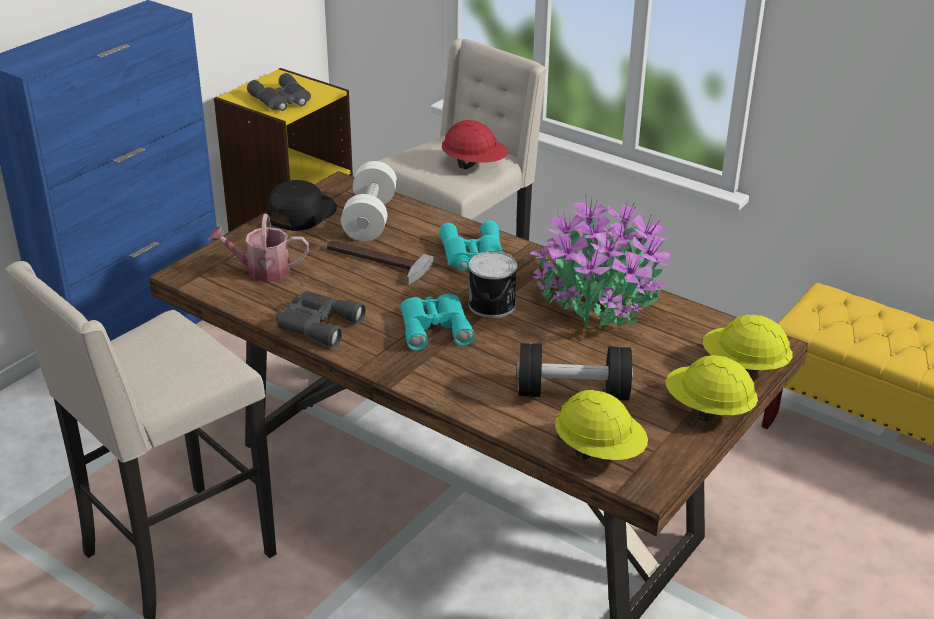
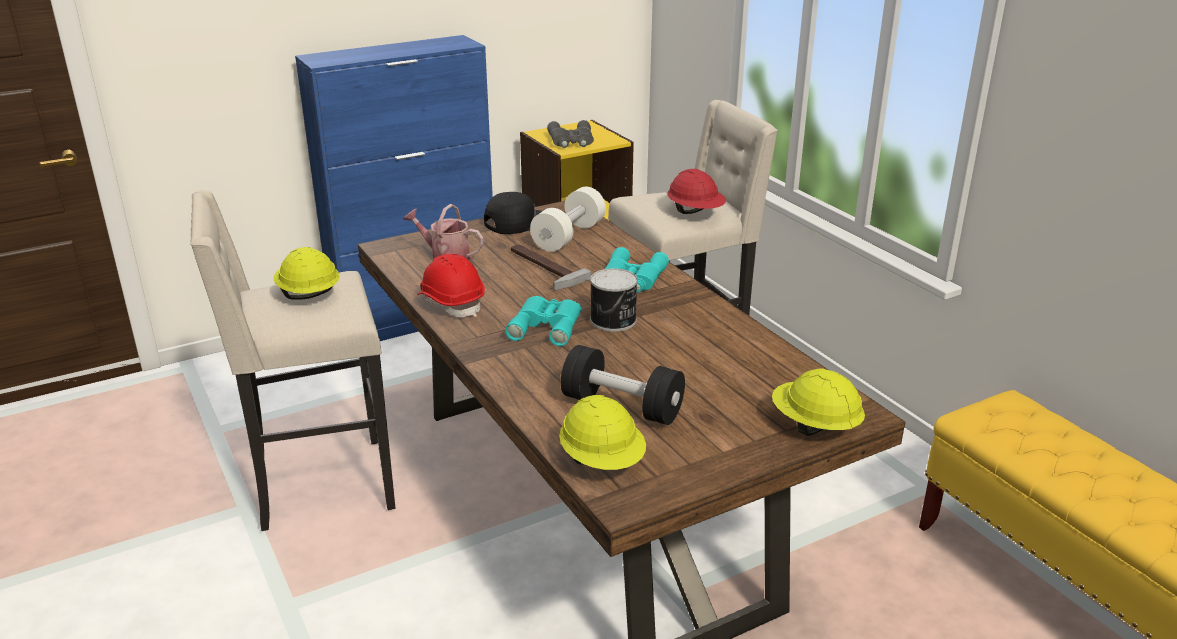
camera: 25 degrees right, 5 degrees down
grey binoculars [276,291,366,347] -> red hard hat [417,254,485,317]
potted plant [530,198,672,329] -> none
yellow hard hat [666,355,758,422] -> yellow hard hat moved to [273,247,340,300]

